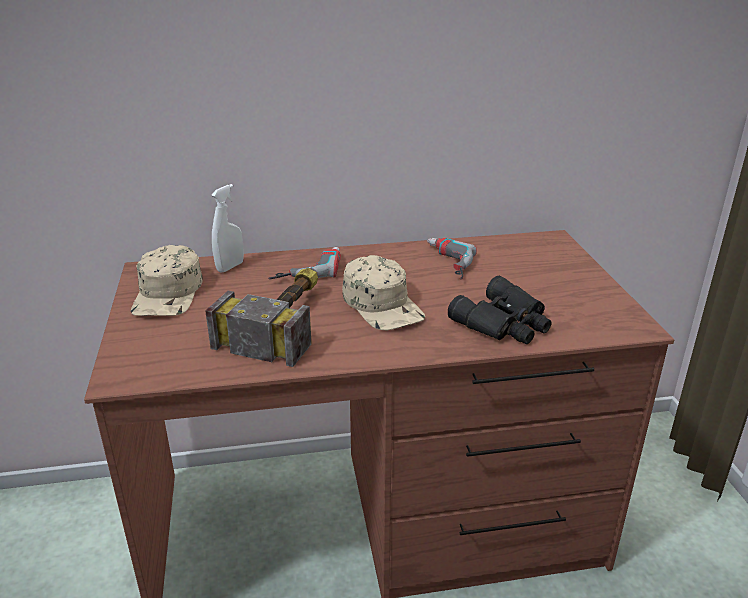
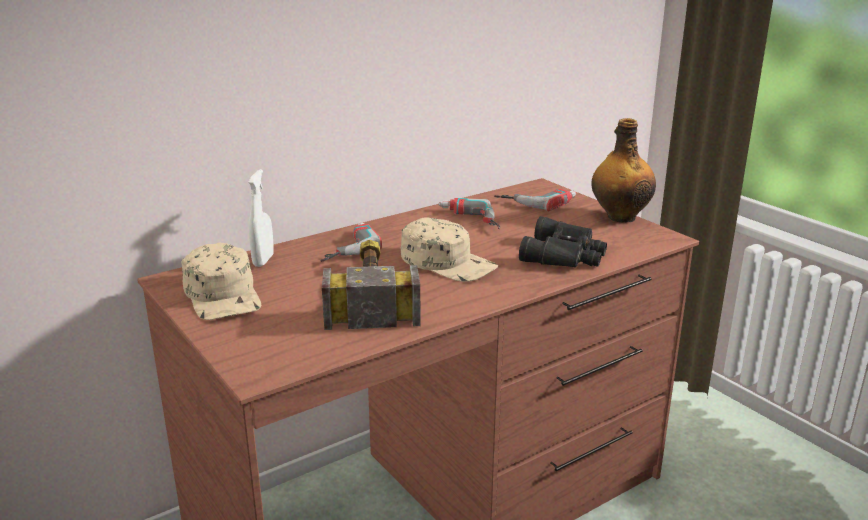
camera: 25 degrees left, 5 degrees down
none -> power drill [494,189,576,211]
none -> bottle [591,118,656,223]

